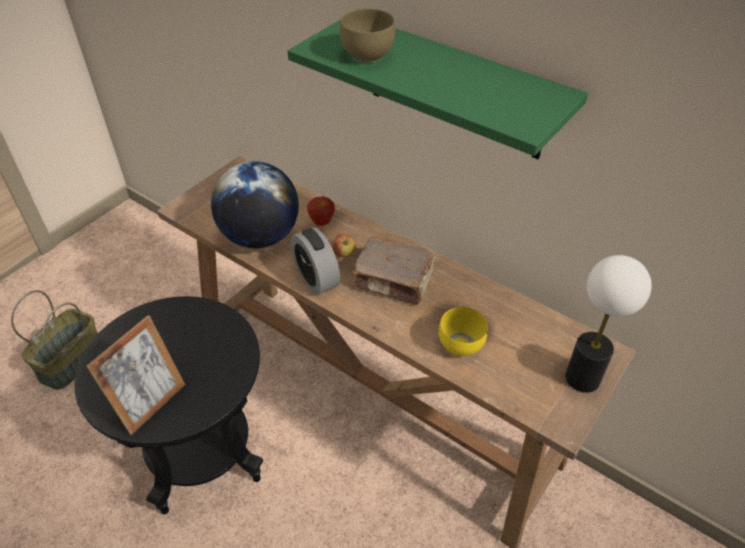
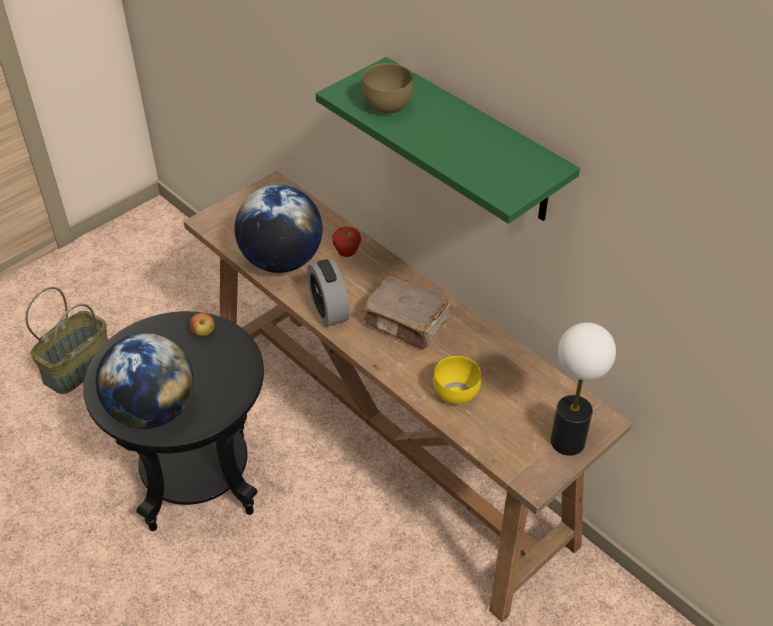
camera: 10 degrees right, 0 degrees up
picture frame [86,315,185,435] -> globe [96,333,194,429]
apple [332,234,356,257] -> apple moved to [190,313,215,336]

